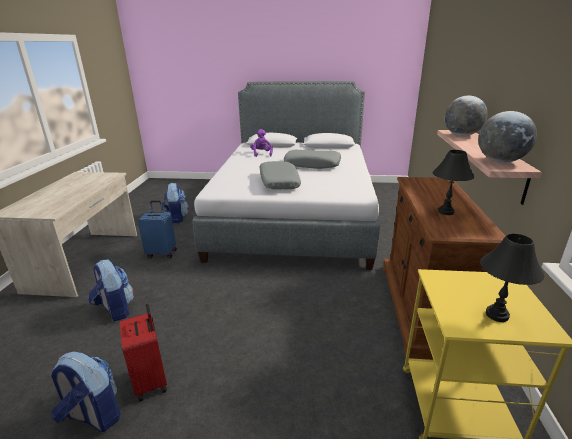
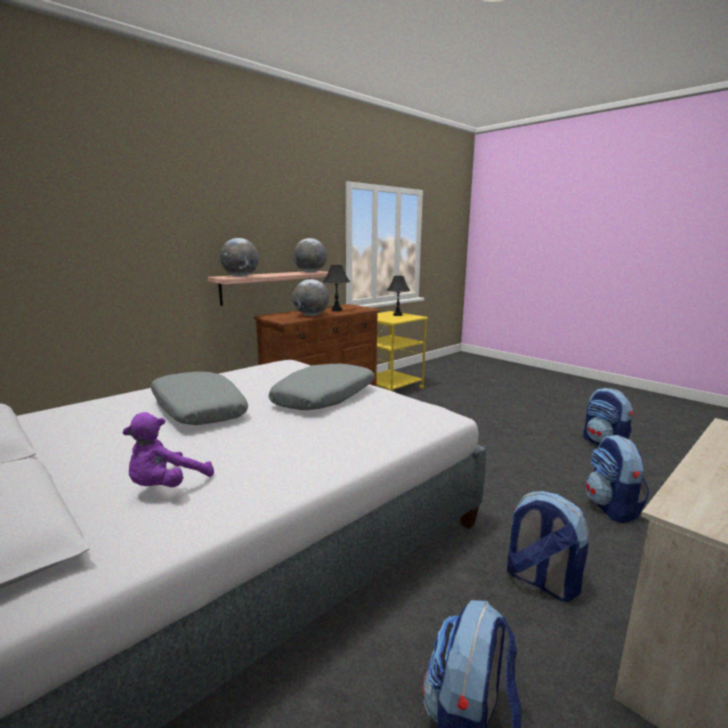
camera: 140 degrees left, 10 degrees down
red suitcase [120,304,167,401] -> none
blue suitcase [138,201,177,258] -> backpack [507,491,589,602]
none -> globe [293,279,329,316]

